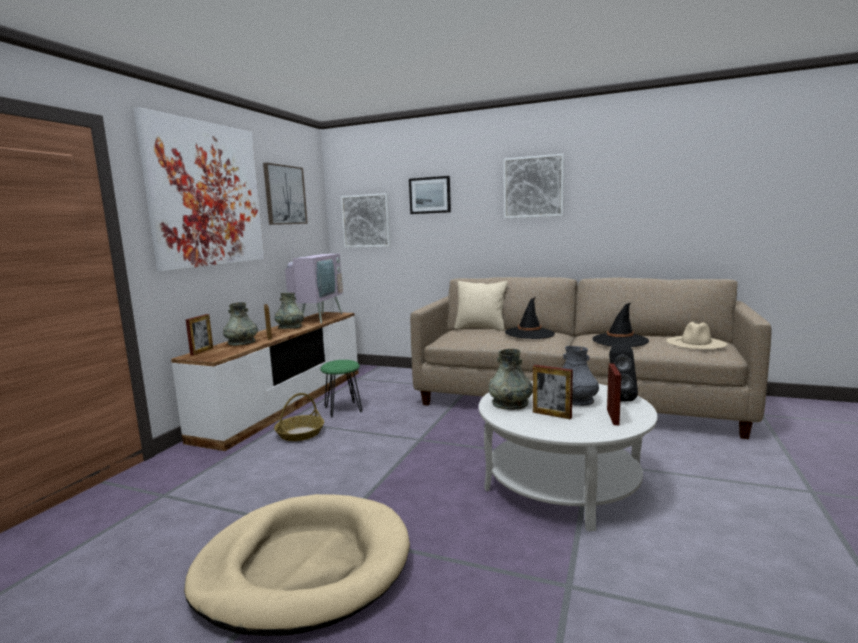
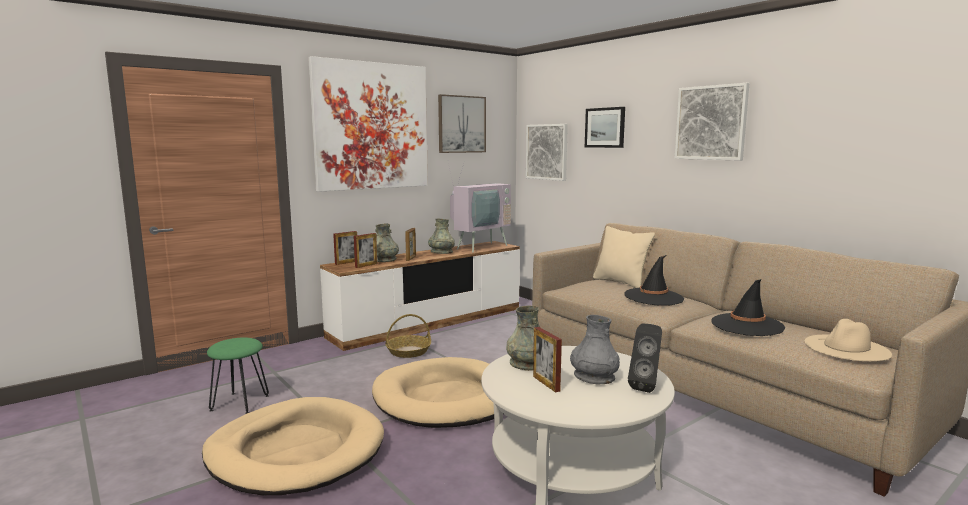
camera: 30 degrees right, 0 degrees up
green stool [320,360,362,418] -> green stool moved to [207,338,269,414]
picture frame [607,364,621,425] -> picture frame moved to [354,233,377,268]
none -> beige dog bed [372,357,494,428]

